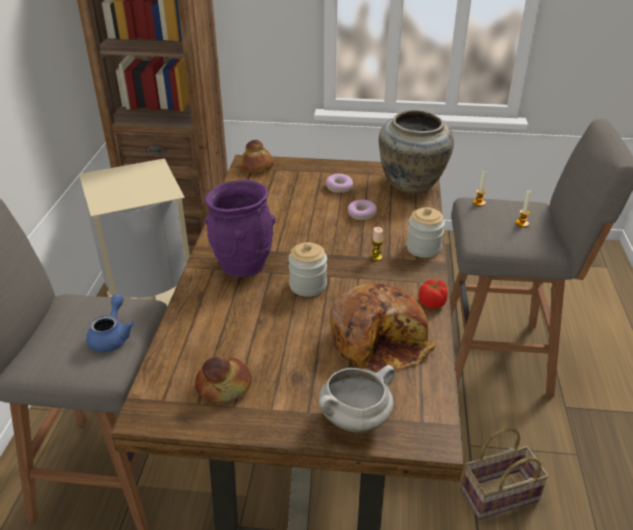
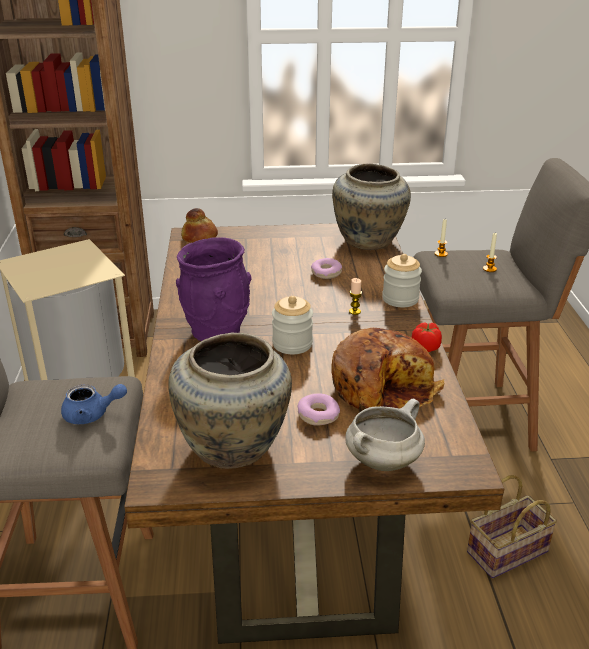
camera: 10 degrees left, 5 degrees down
blue teapot [86,294,134,352] -> blue teapot turned 90 degrees clockwise [61,384,127,424]
bread [195,357,251,402] -> beige vase [168,333,292,469]
donut [326,174,353,193] -> donut moved to [297,393,340,426]

